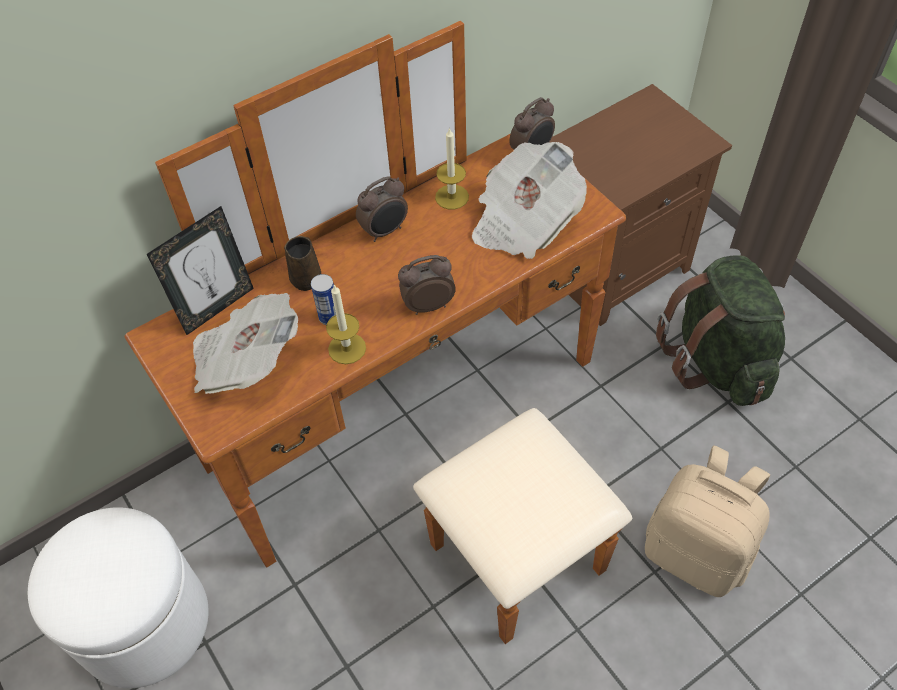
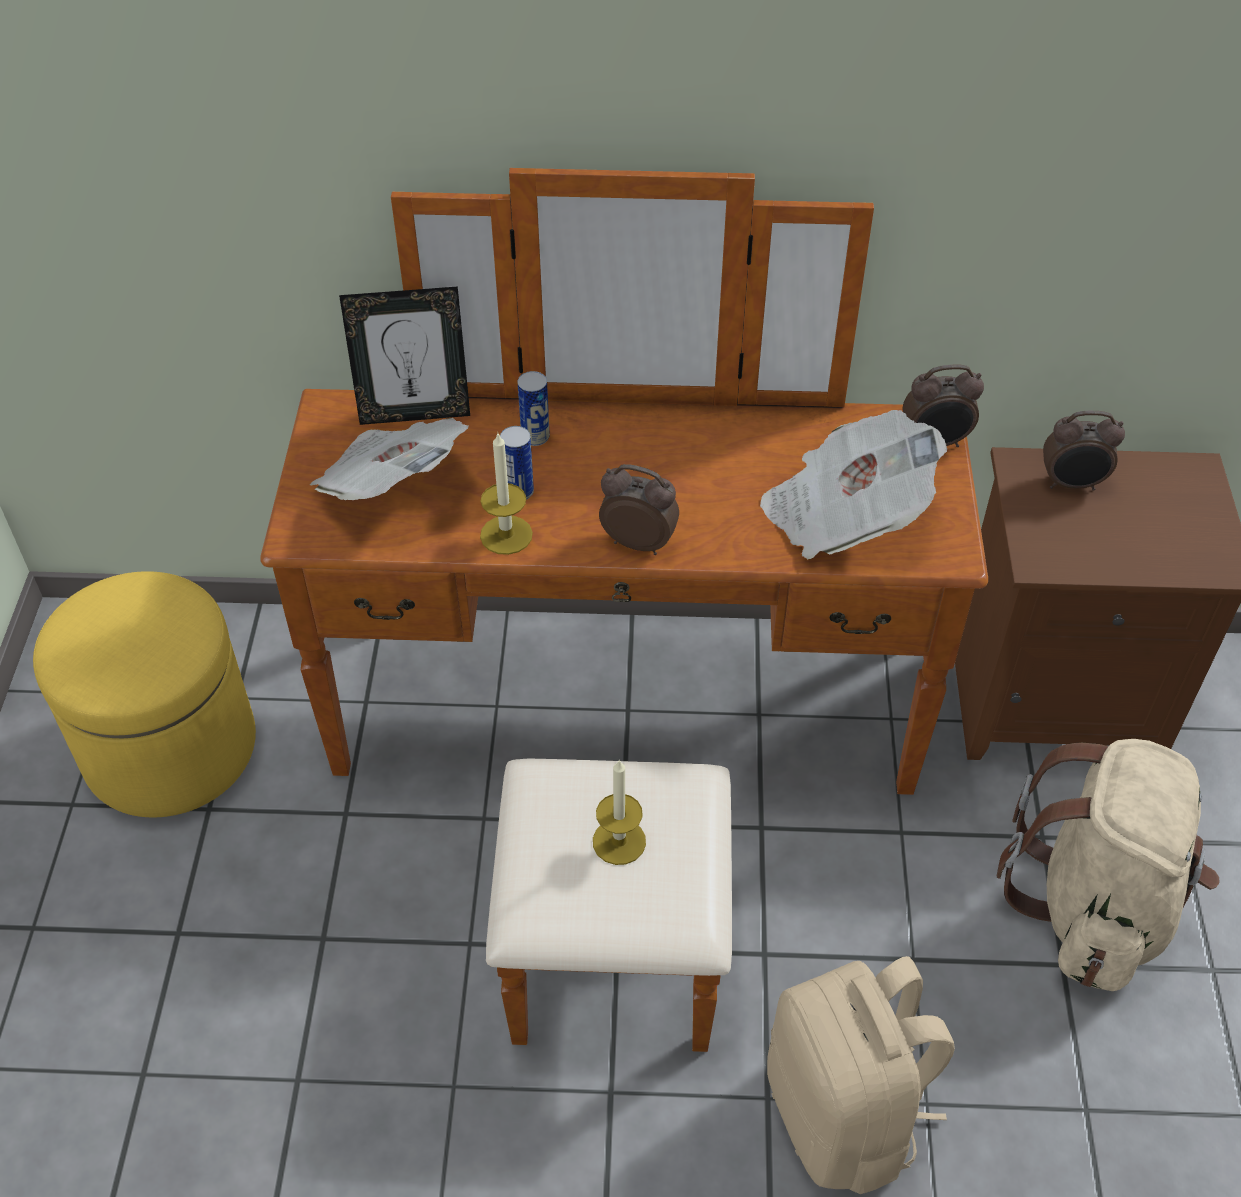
camera: 35 degrees right, 5 degrees down
white ottoman [28,507,209,688] -> yellow ottoman [33,571,256,817]
brown mug [284,236,321,291] -> can [517,371,550,446]
alarm clock [356,176,408,242] -> alarm clock moved to [1043,411,1125,491]
candle [435,127,469,210] -> candle moved to [593,759,646,865]
green backpack [656,255,785,406] -> beige backpack [997,739,1220,991]

